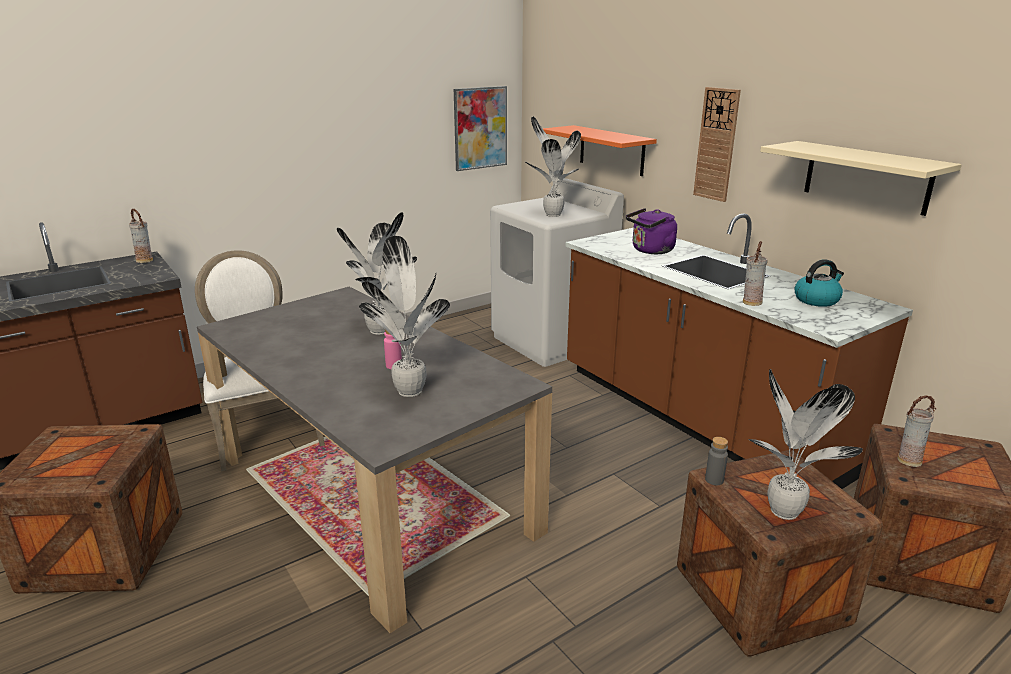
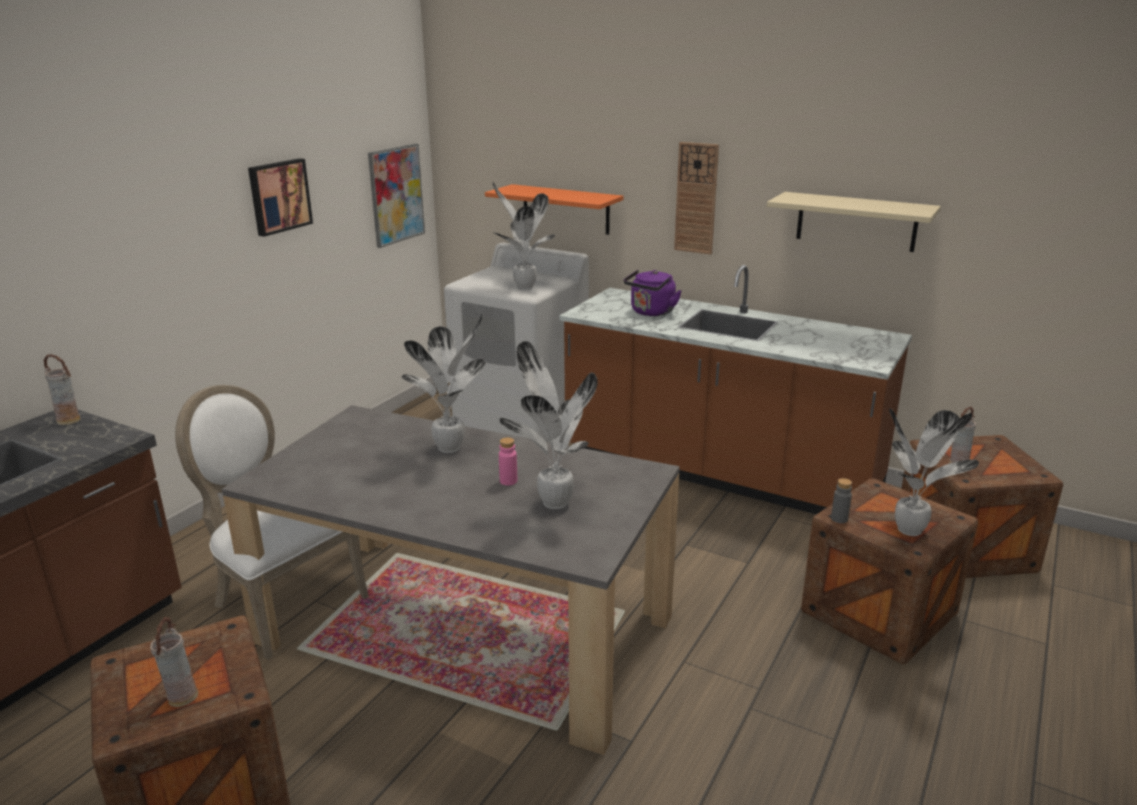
camera: 25 degrees left, 0 degrees up
vase [743,241,768,306] -> vase moved to [150,617,198,707]
kettle [794,259,844,307] -> none
none -> picture [248,158,313,237]

